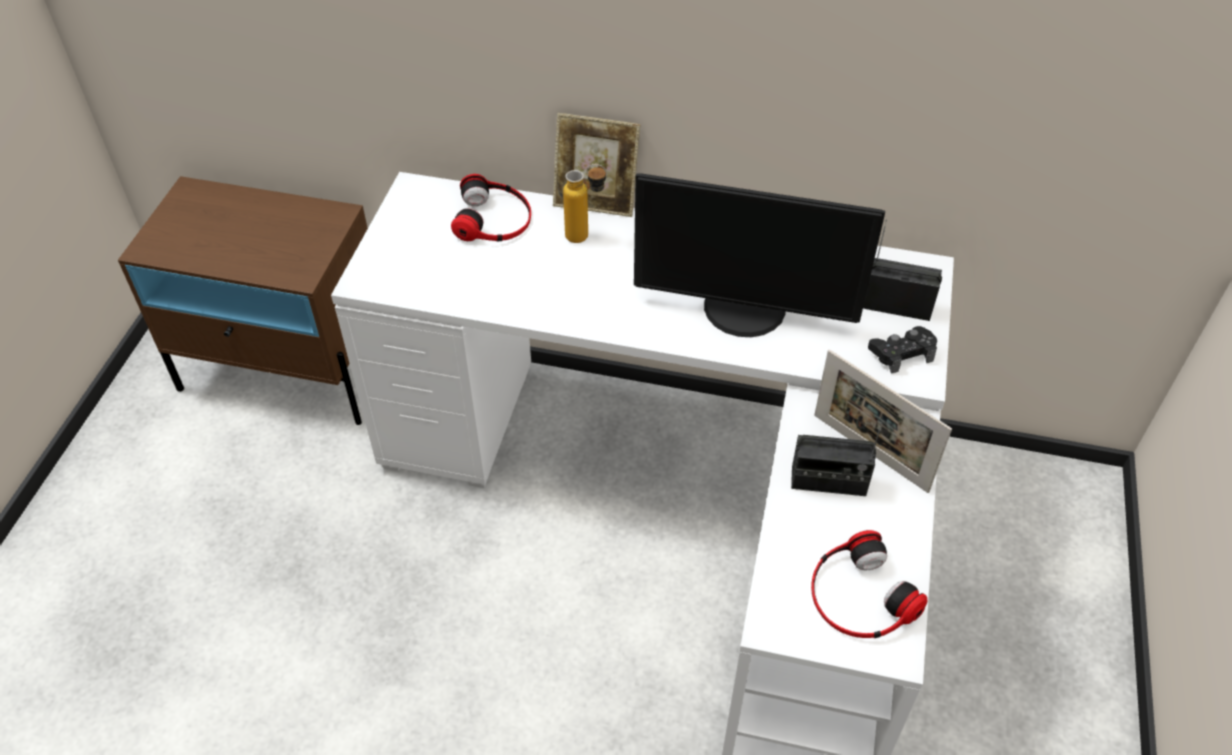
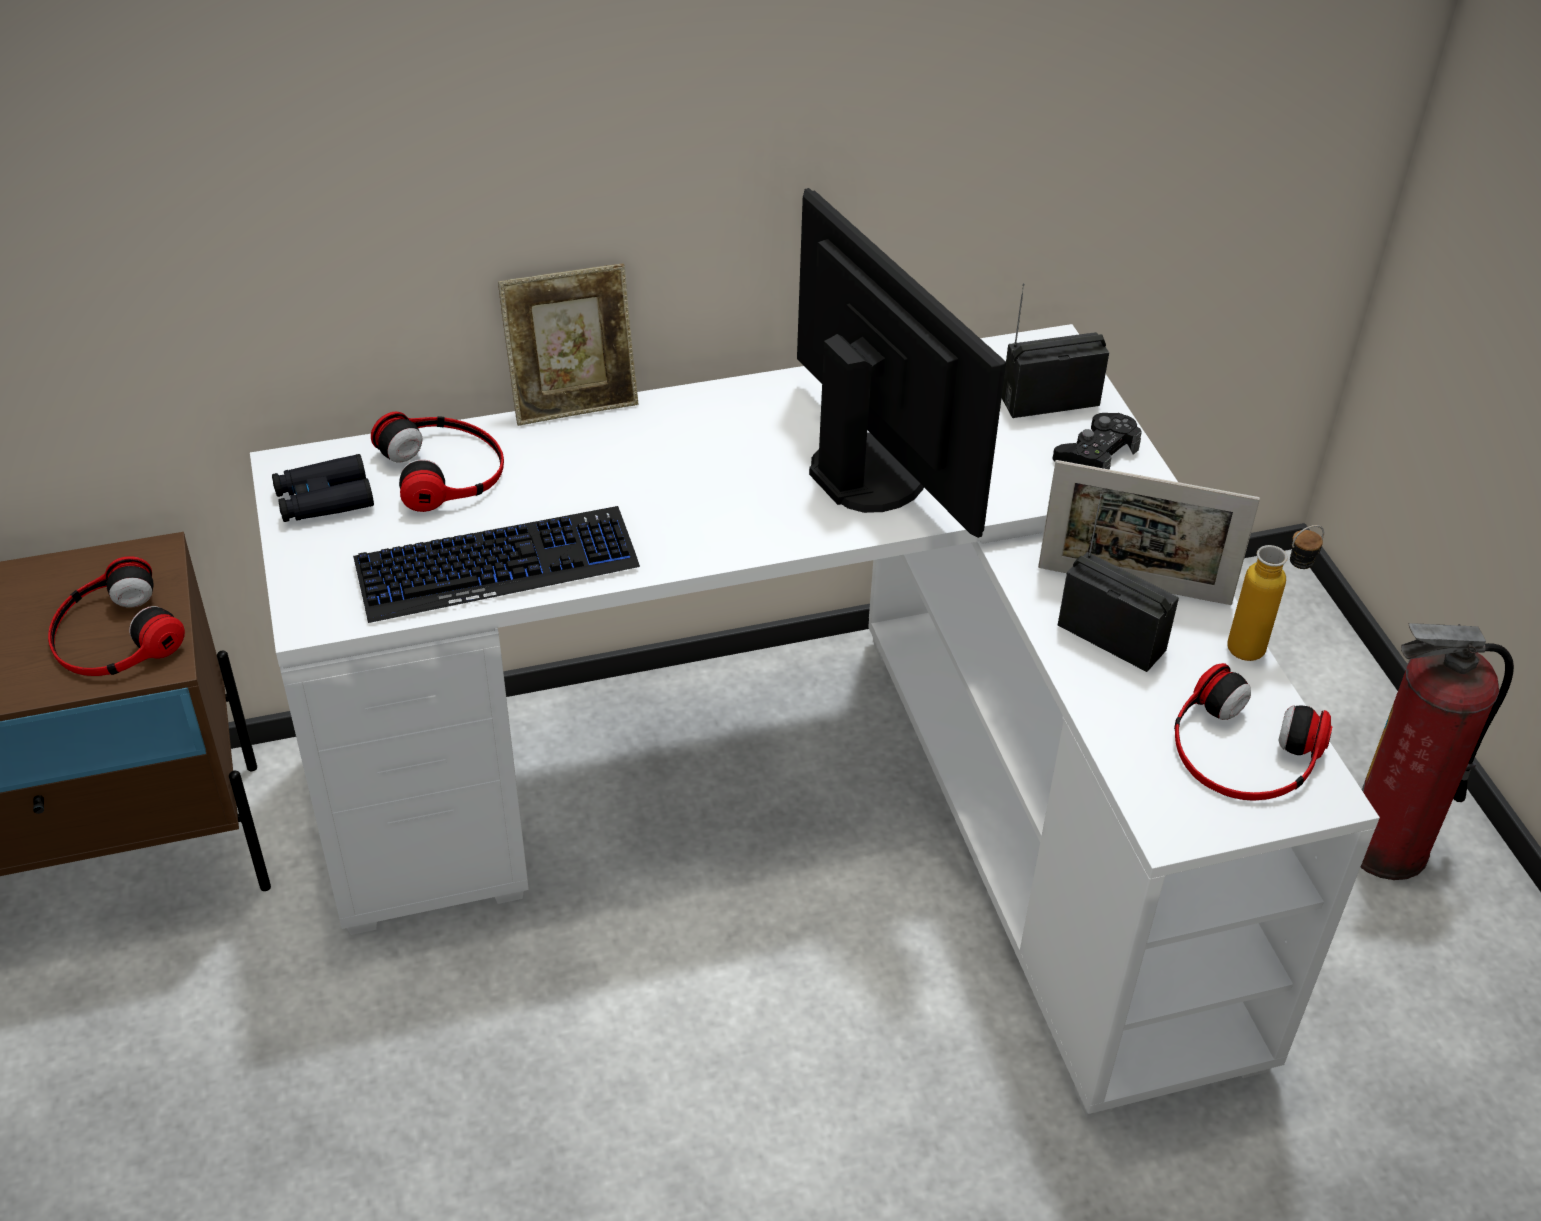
camera: 30 degrees left, 5 degrees down
bottle [563,164,607,243] -> bottle moved to [1227,525,1324,661]
monitor [634,174,885,337] -> monitor turned 105 degrees counterclockwise [797,188,1006,538]
radio [791,422,882,496] -> radio turned 120 degrees counterclockwise [1058,494,1179,672]
none -> headphones [48,556,185,676]
none -> black binoculars [272,454,374,522]
none -> keyboard [353,506,640,623]
none -> fire extinguisher [1360,623,1514,880]

